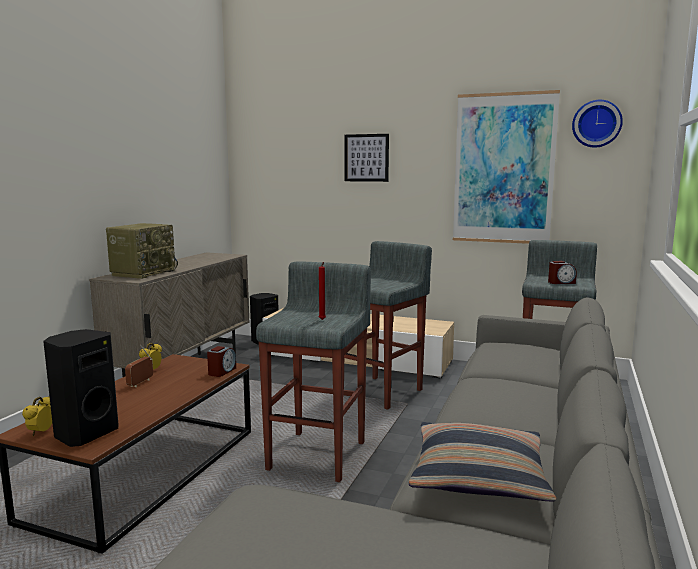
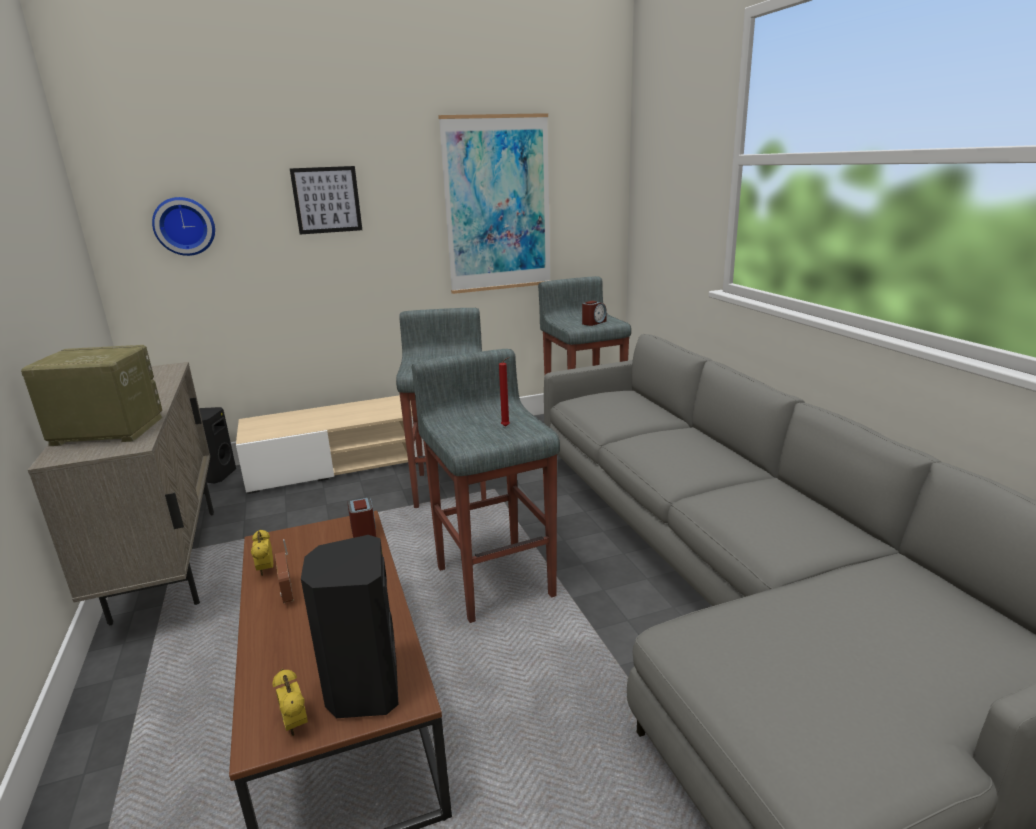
camera: 40 degrees left, 10 degrees up
radio [106,223,178,279] -> radio turned 75 degrees counterclockwise [21,345,163,446]
pillow [409,422,556,501] -> none
wall clock [572,100,623,148] -> wall clock moved to [152,197,215,256]

